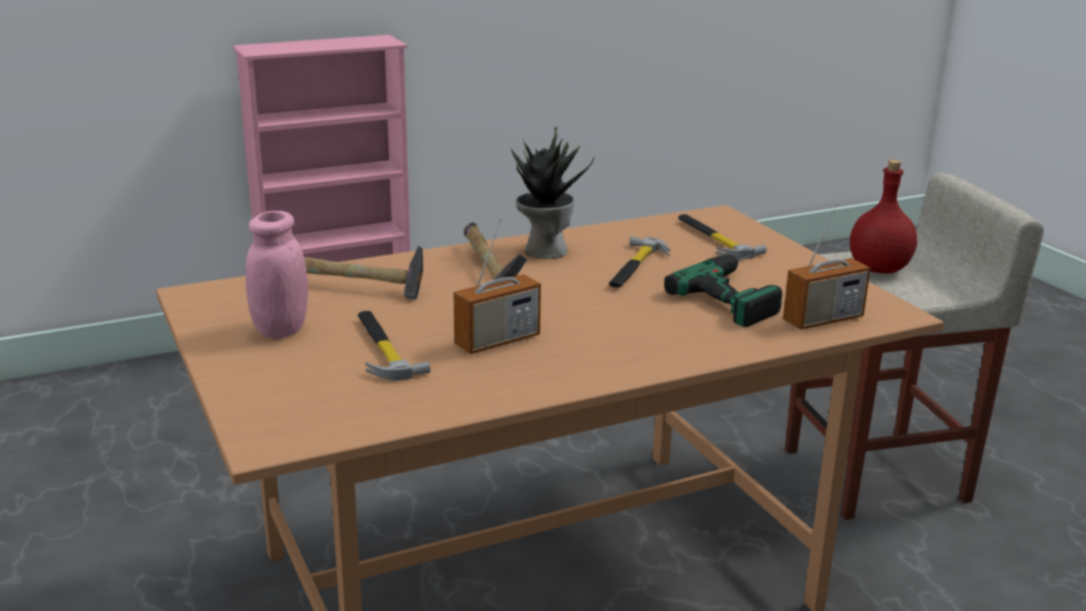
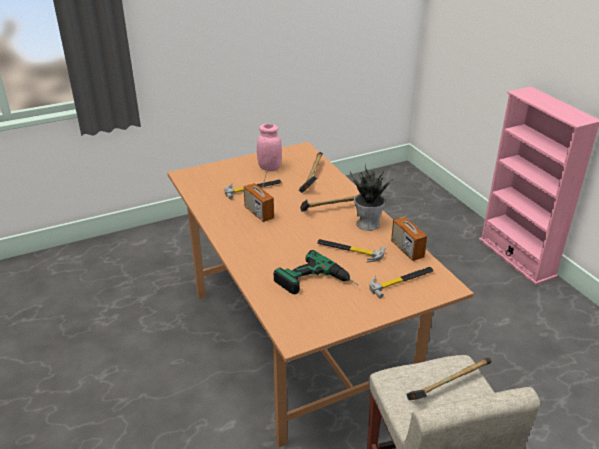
camera: 90 degrees right, 10 degrees up
radio [783,203,870,330] -> radio moved to [391,203,427,261]
red bottle [850,160,917,274] -> hammer [406,357,491,400]

